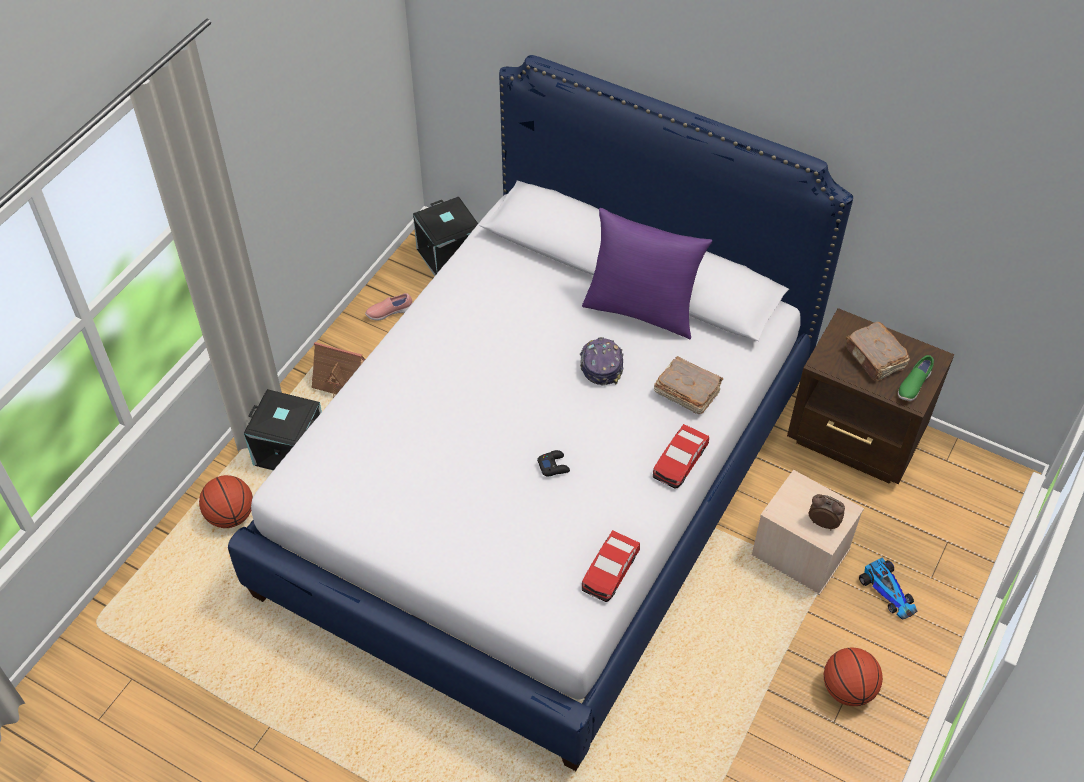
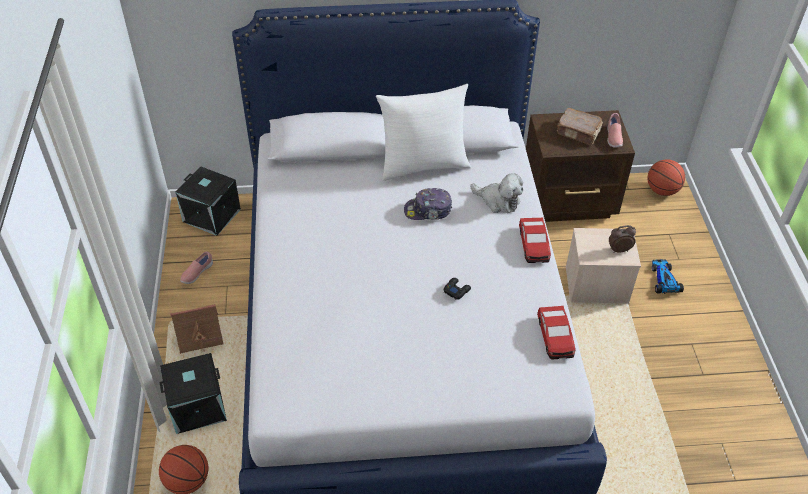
camera: 35 degrees left, 5 degrees down
cap [580,337,623,386] -> cap turned 60 degrees counterclockwise [404,188,452,220]
purple pillow [582,208,712,339] -> white pillow [376,84,471,181]
brown book [654,356,723,414] -> plush toy [470,174,523,213]
basketball [824,647,883,706] -> basketball moved to [647,159,685,196]
toy car [859,557,917,620] -> toy car turned 120 degrees counterclockwise [652,259,684,294]
green shoe [898,355,934,401] -> pink shoe [607,113,623,148]

